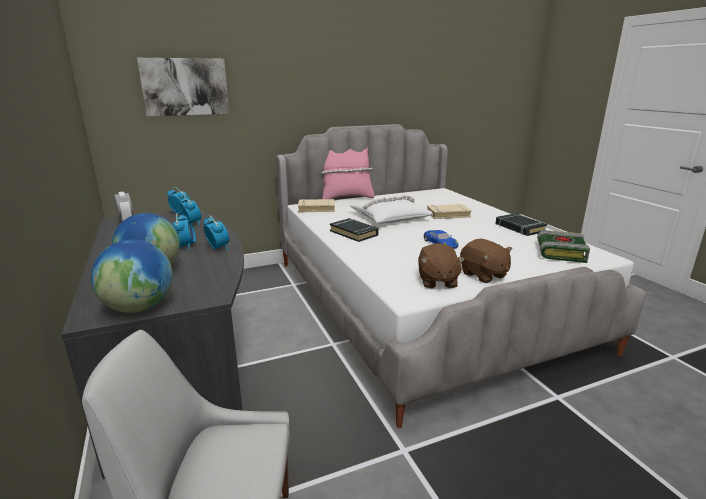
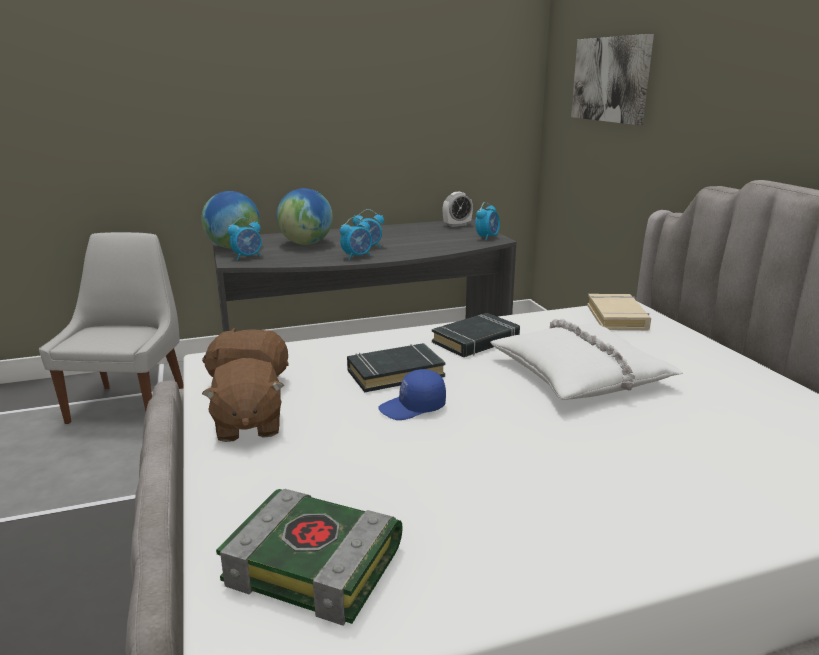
camera: 95 degrees right, 0 degrees up
alarm clock [180,195,201,226] -> alarm clock moved to [228,217,262,260]
pink pillow [321,147,374,199] -> none
blue toy car [424,230,458,249] -> blue cap [378,369,446,420]
beige book [427,204,472,219] -> none
brown plush toy [460,239,512,283] -> brown plush toy turned 75 degrees counterclockwise [202,358,284,442]
black book [496,213,547,236] -> black book moved to [347,343,446,392]

